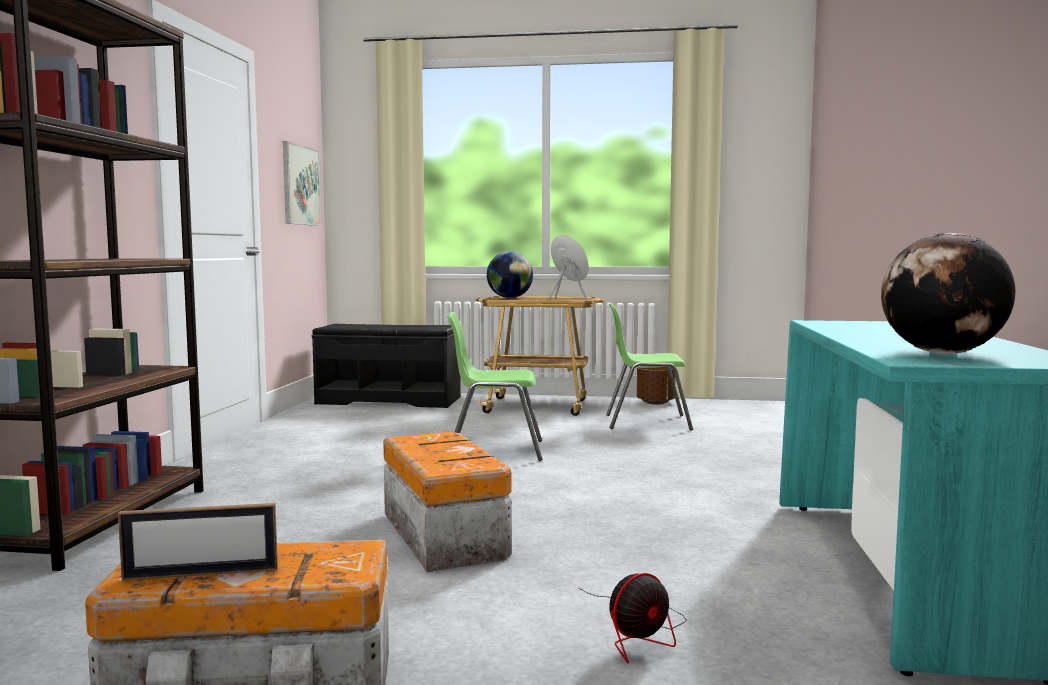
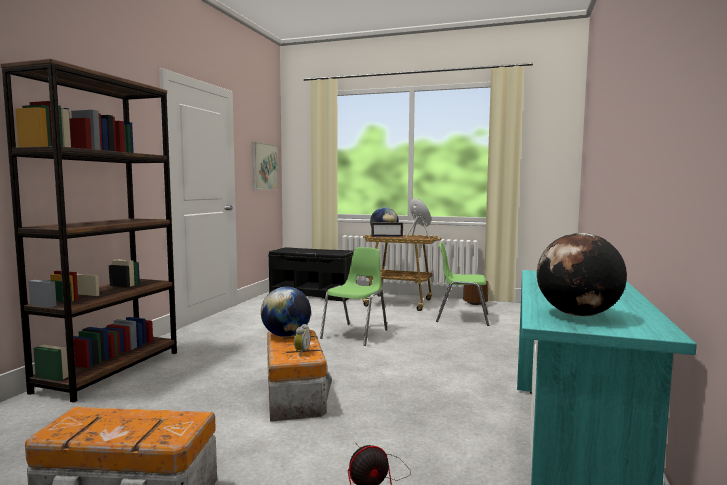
camera: 10 degrees right, 0 degrees up
picture frame [118,503,278,580] -> picture frame moved to [371,222,403,237]
green chair [447,312,542,461] -> green chair turned 105 degrees clockwise [320,247,387,346]
none -> globe [261,287,311,337]
none -> alarm clock [294,324,311,355]

